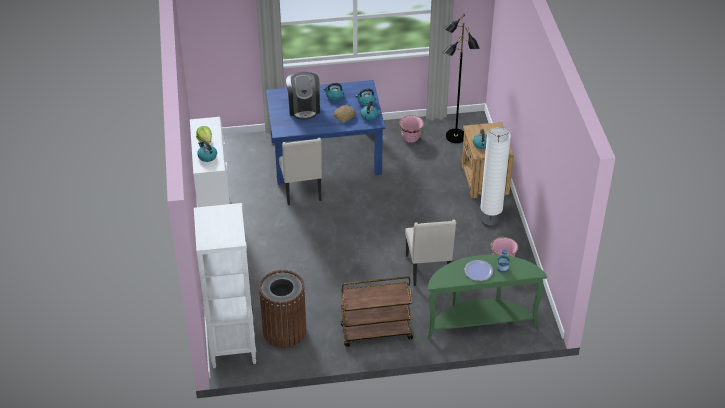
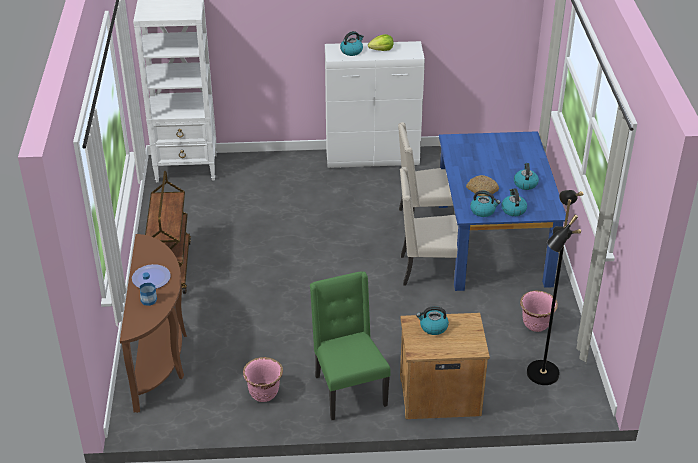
camera: 95 degrees right, 5 degrees down
brown trash can [259,270,306,348] -> none
coffee machine [286,72,320,120] -> none
beige chair [405,220,456,286] -> beige chair moved to [400,167,458,285]
green console table [428,255,547,339] -> brown console table [120,234,187,413]
white floor lamp [480,128,511,228] -> green chair [310,271,390,420]

